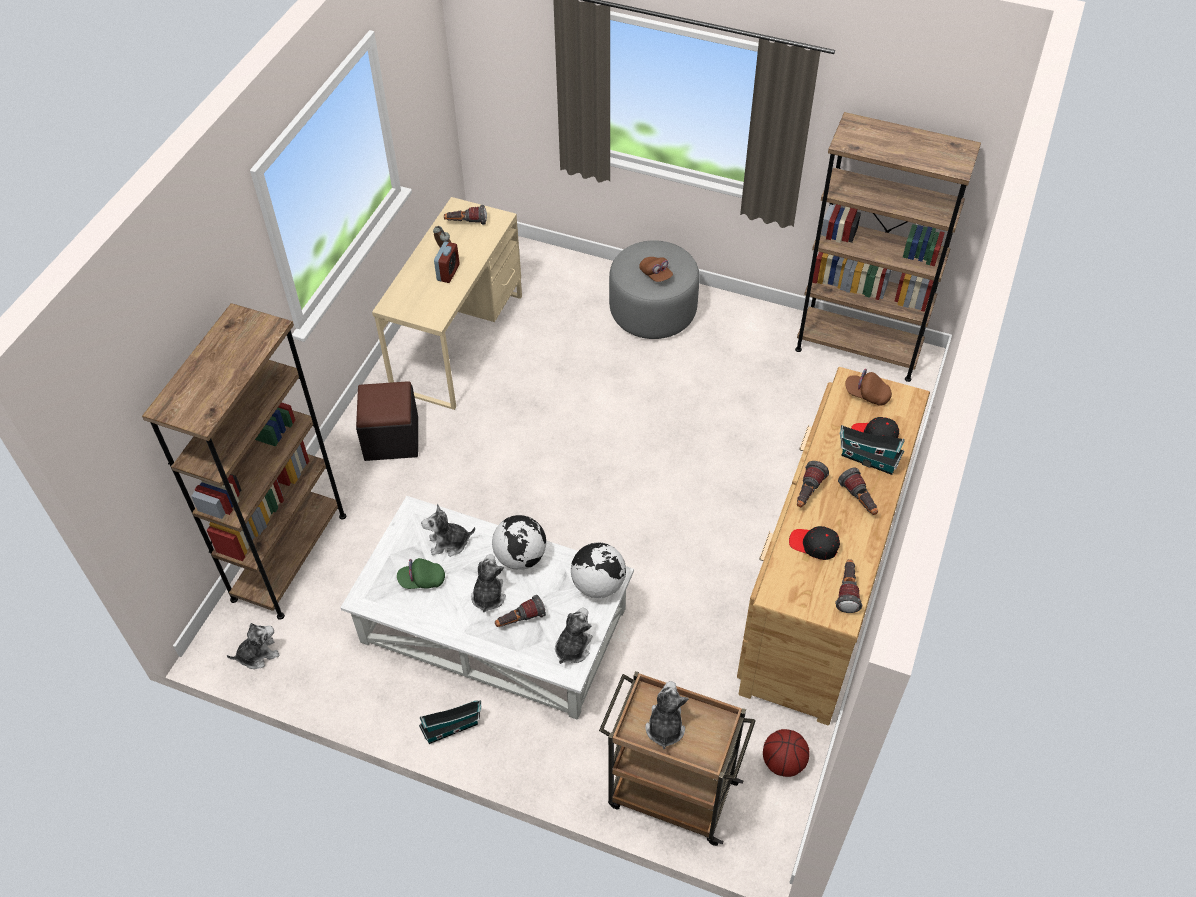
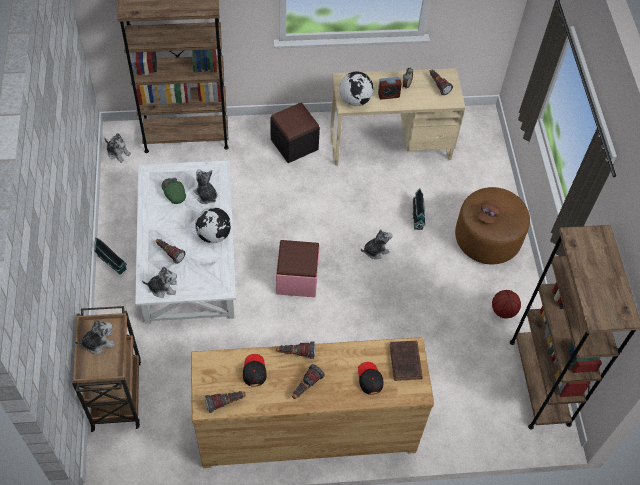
camera: 60 degrees right, 5 degrees up
plush toy [471,554,506,612] -> plush toy moved to [361,230,393,259]
globe [571,543,626,598] -> globe moved to [339,71,374,106]
grey ottoman [609,240,700,339] -> brown ottoman [455,187,530,264]
basketball [763,729,809,777] -> basketball moved to [492,290,521,319]
toy house [840,425,905,475] -> toy house moved to [413,188,426,230]
brown cap [845,369,892,406] -> brown book [390,341,423,381]
none -> pink ottoman [276,240,320,297]

